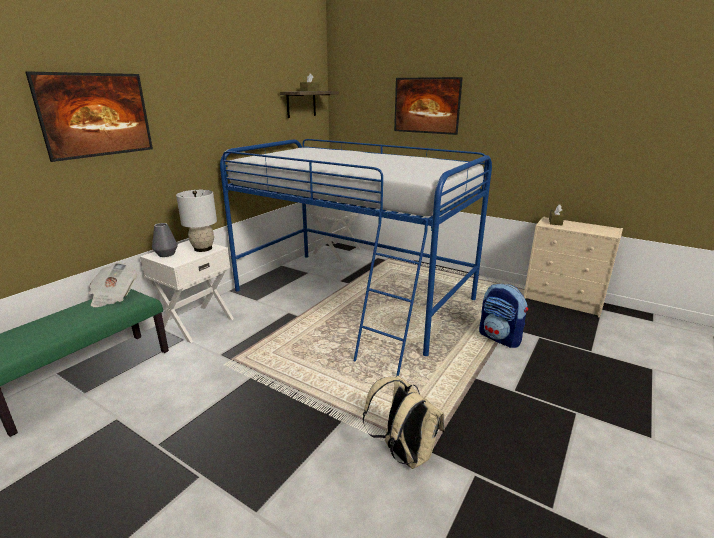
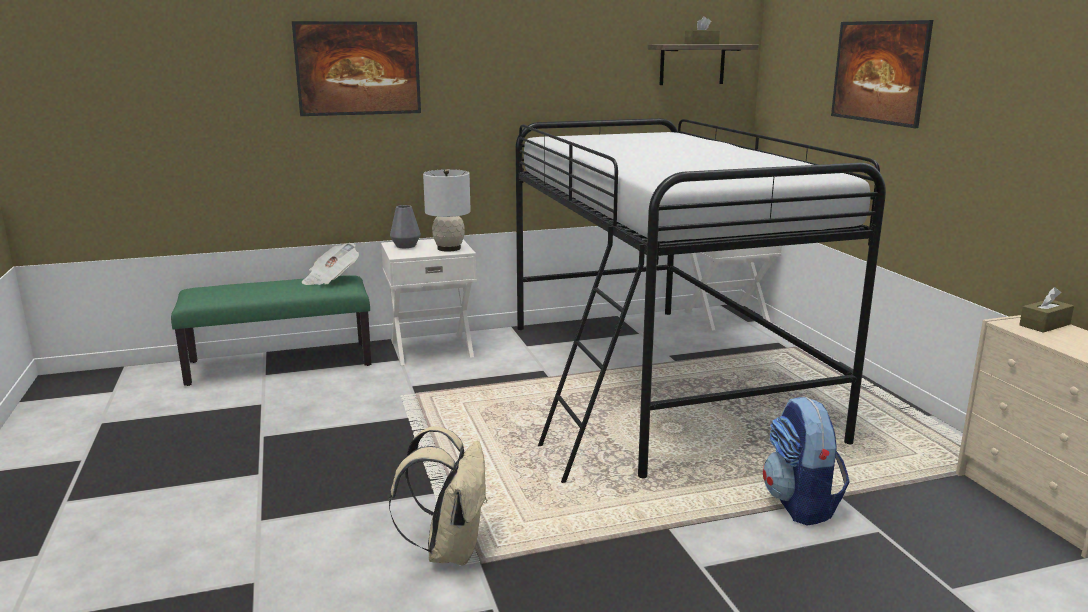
camera: 40 degrees right, 5 degrees down
blue bed [220,139,492,376] -> black bed [516,118,886,483]

